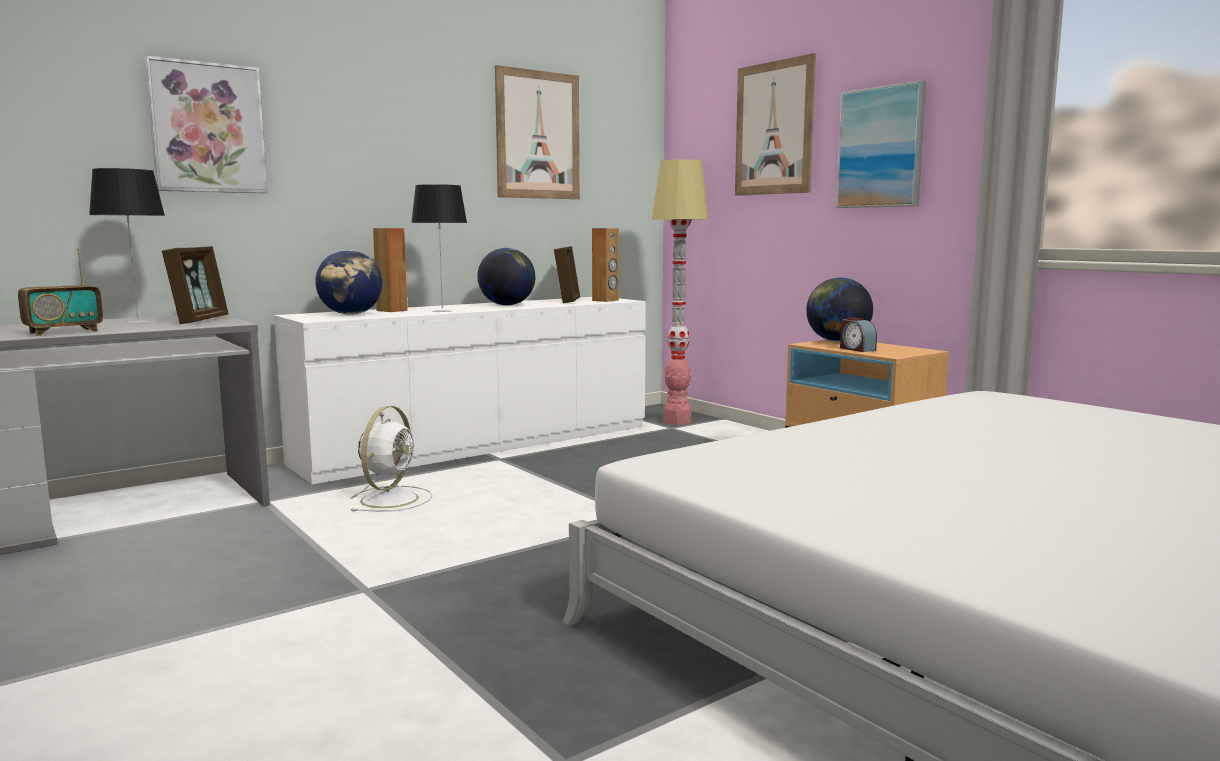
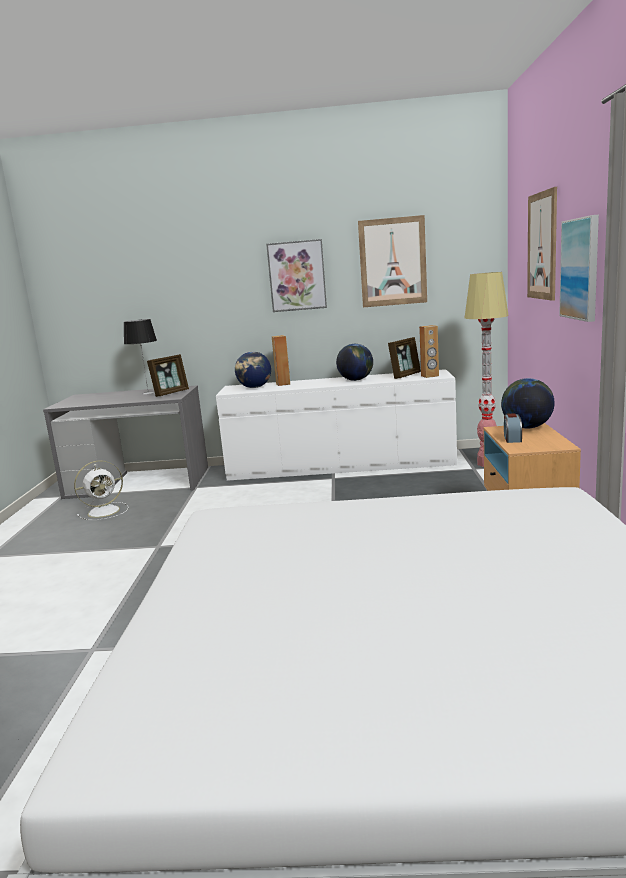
camera: 40 degrees right, 5 degrees up
radio [18,249,103,336] -> none
picture [145,56,268,193] -> picture moved to [266,239,327,312]
white fan [350,406,433,512] -> white fan moved to [74,460,129,520]
table lamp [411,184,467,312] -> none

